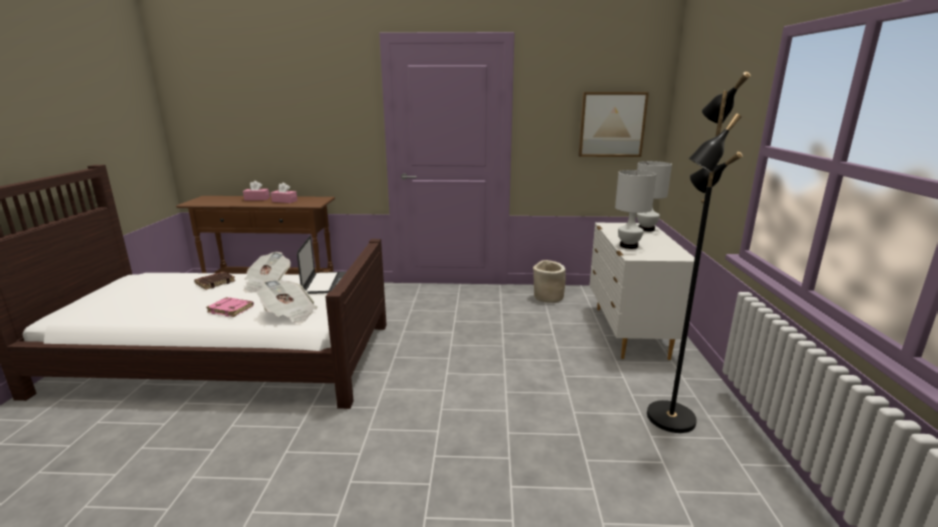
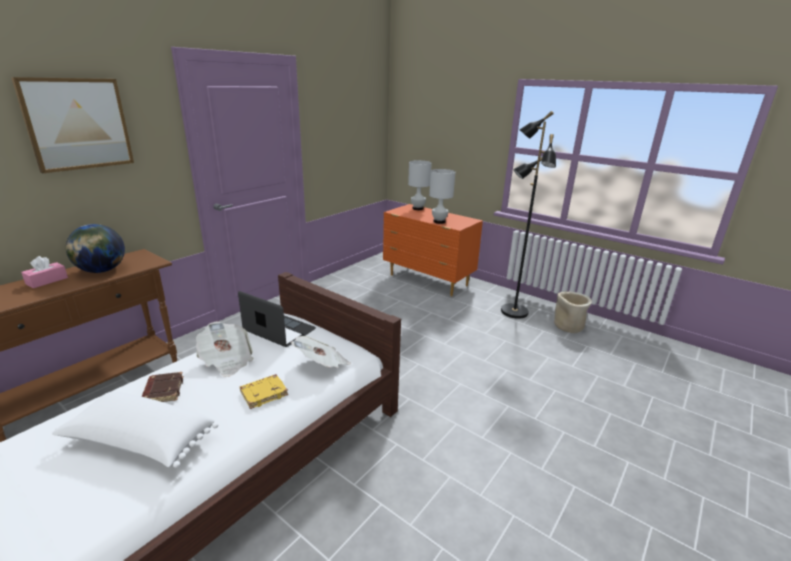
camera: 55 degrees left, 5 degrees up
pink book [206,297,254,317] -> yellow book [240,374,288,409]
pink tissue box [271,183,297,203] -> globe [66,224,125,273]
beige planter [533,260,565,303] -> beige planter moved to [554,292,592,333]
picture [578,92,649,157] -> picture moved to [11,77,134,173]
white dresser [589,223,695,360] -> orange dresser [383,204,483,296]
none -> white pillow [52,391,218,468]

